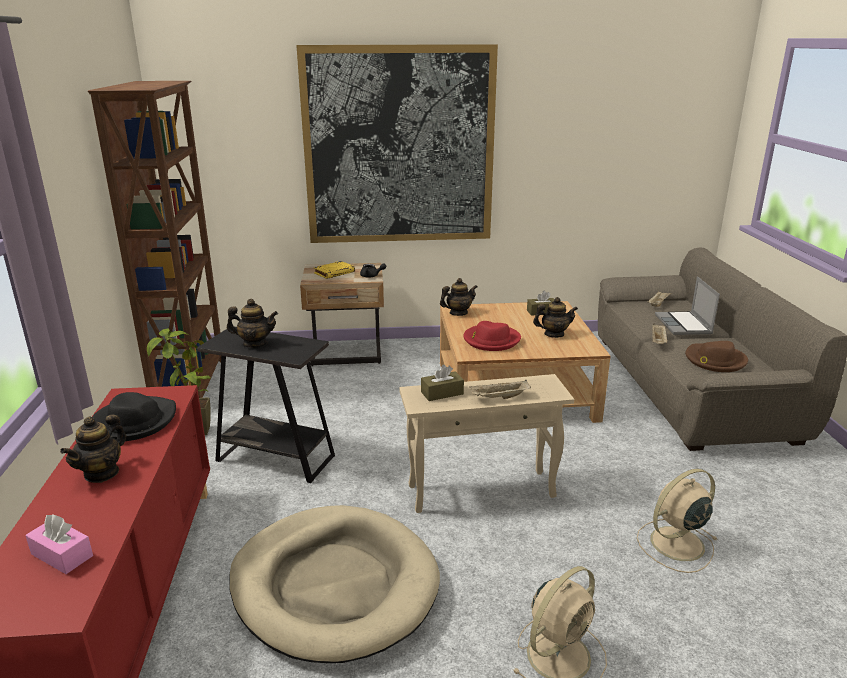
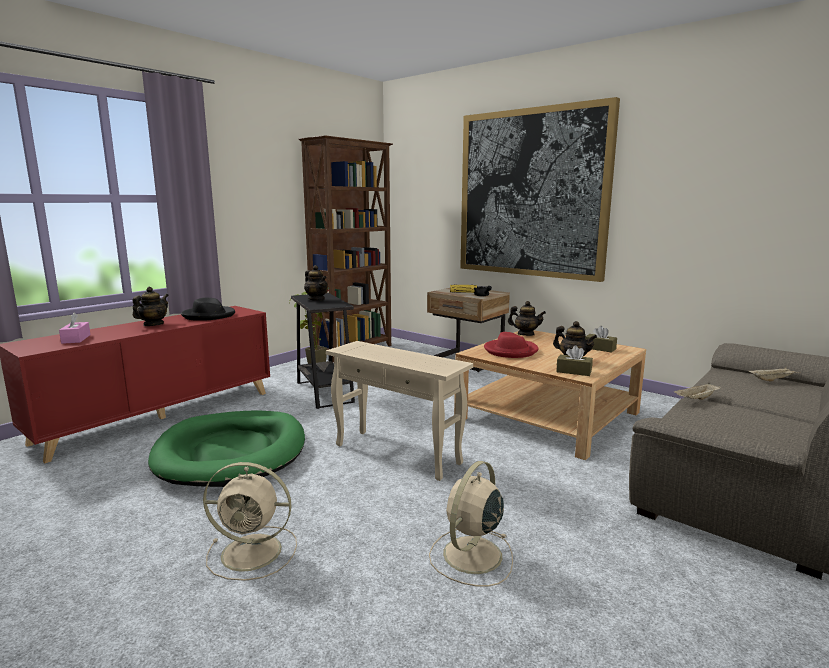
camera: 45 degrees right, 10 degrees down
teapot [60,414,126,483] -> teapot turned 135 degrees clockwise [132,287,169,326]
beige dog bed [229,505,440,663] -> green dog bed [148,410,305,487]
brown tissue box [421,365,464,401] -> brown tissue box moved to [556,345,593,376]
beige tray [469,380,531,399] -> none
beige fan [637,469,718,573] -> beige fan turned 75 degrees counterclockwise [429,461,513,587]
laptop [655,276,720,335] -> none
brown hat [685,341,748,372] -> none

